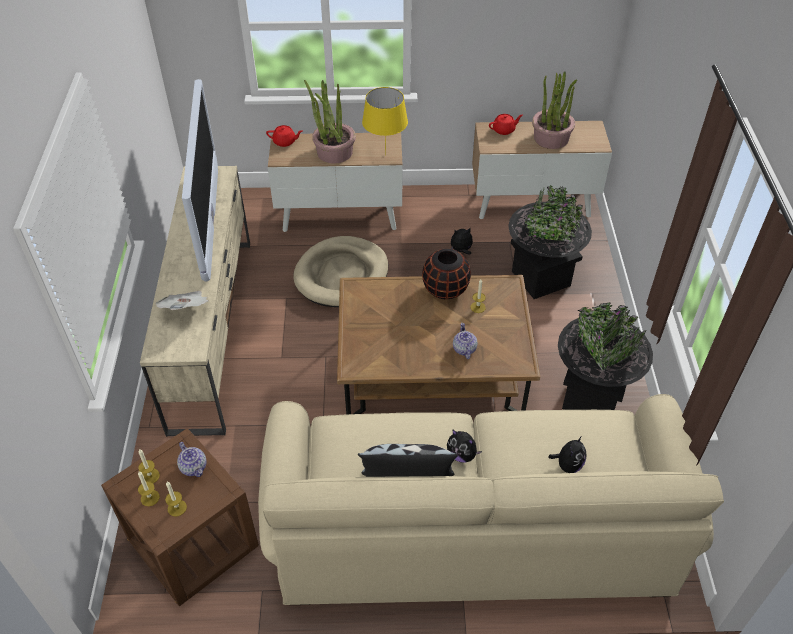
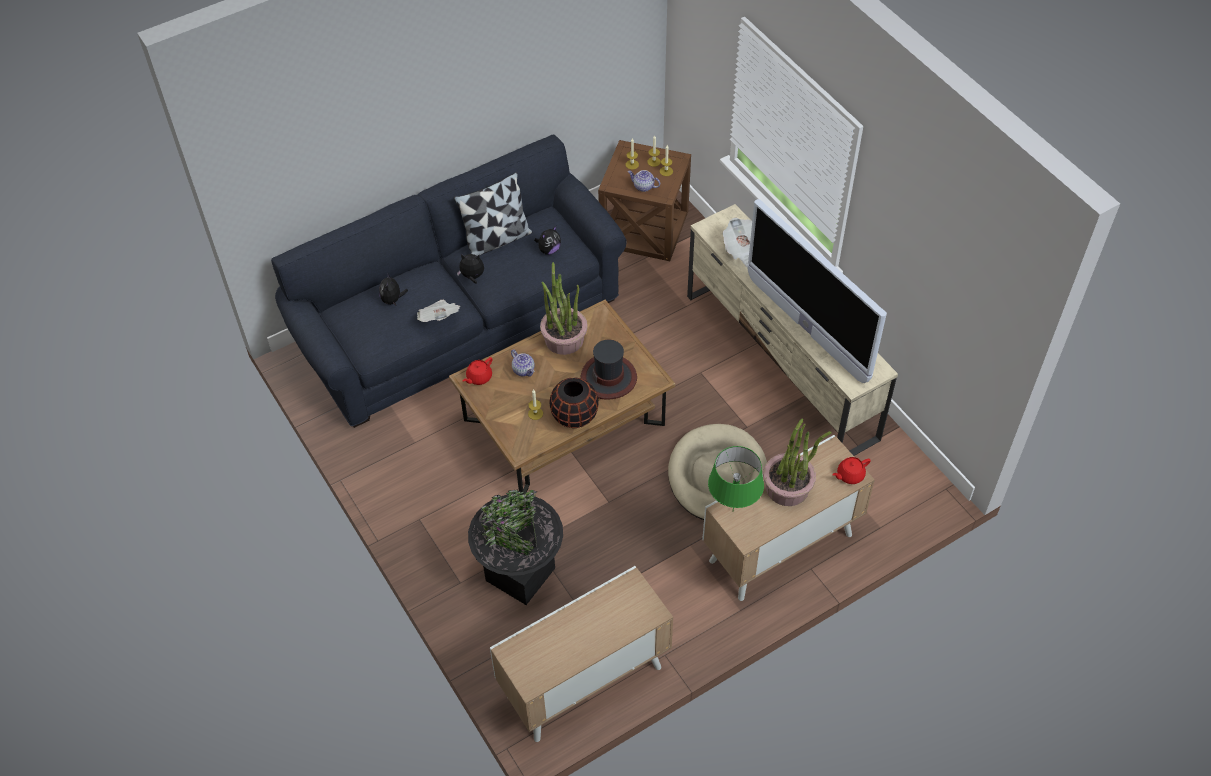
camera: 150 degrees right, 5 degrees up
beige sofa [258,394,724,605] -> blue sofa [271,134,627,428]
yellow table lamp [362,87,408,156] -> green table lamp [708,446,764,510]
plush toy [451,227,473,255] -> plush toy moved to [534,226,561,255]
red teapot [489,114,523,135] -> red teapot moved to [463,357,493,385]
potted plant [532,71,577,149] -> potted plant moved to [540,262,588,355]
black planter [558,302,653,410] -> none
none -> newspaper [417,300,460,322]
none -> hat [581,339,637,400]

